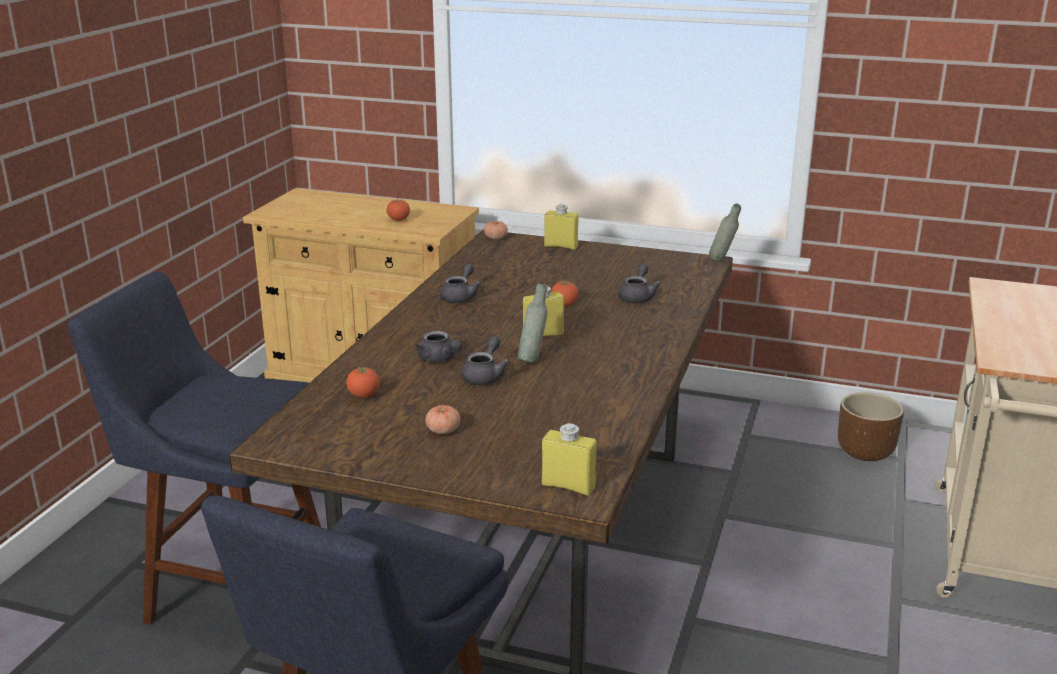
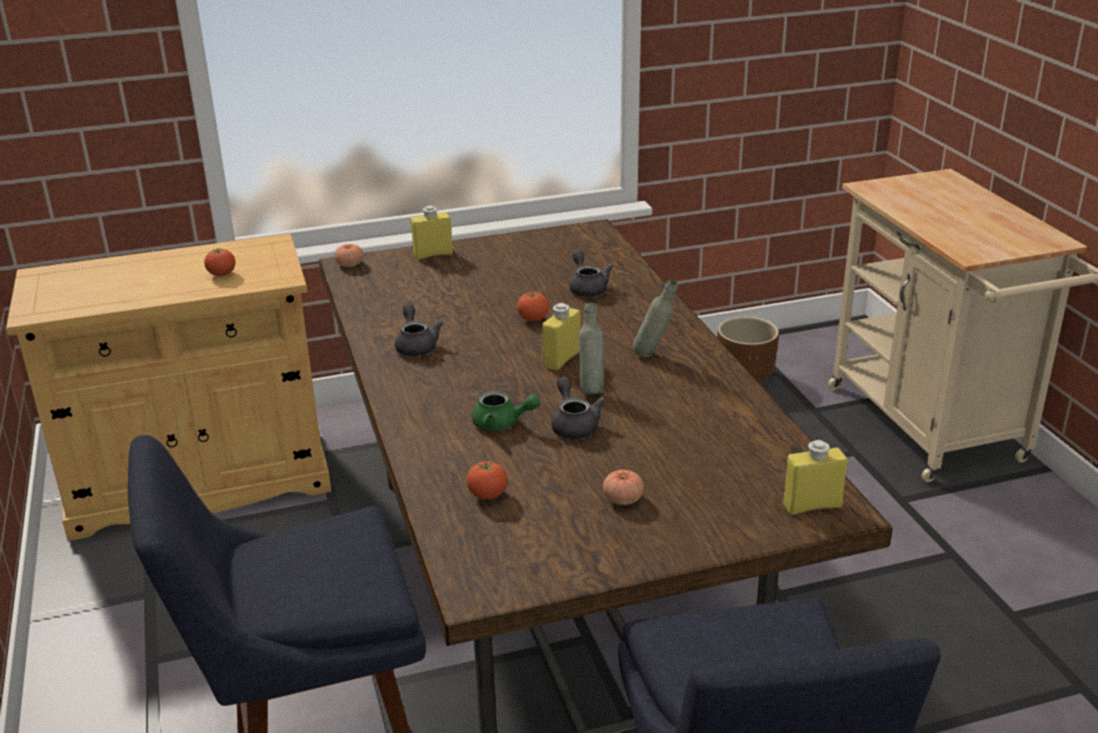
camera: 35 degrees left, 5 degrees up
grey teapot [415,331,462,363] -> green teapot [472,391,540,431]
grey bottle [709,204,741,261] -> grey bottle moved to [633,279,678,357]

